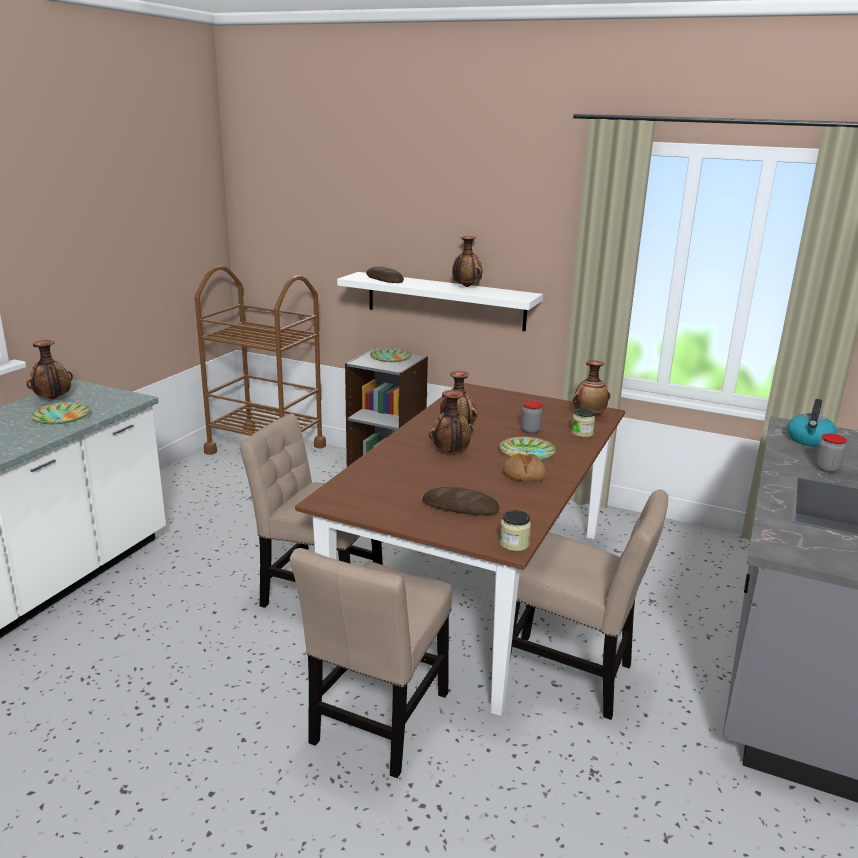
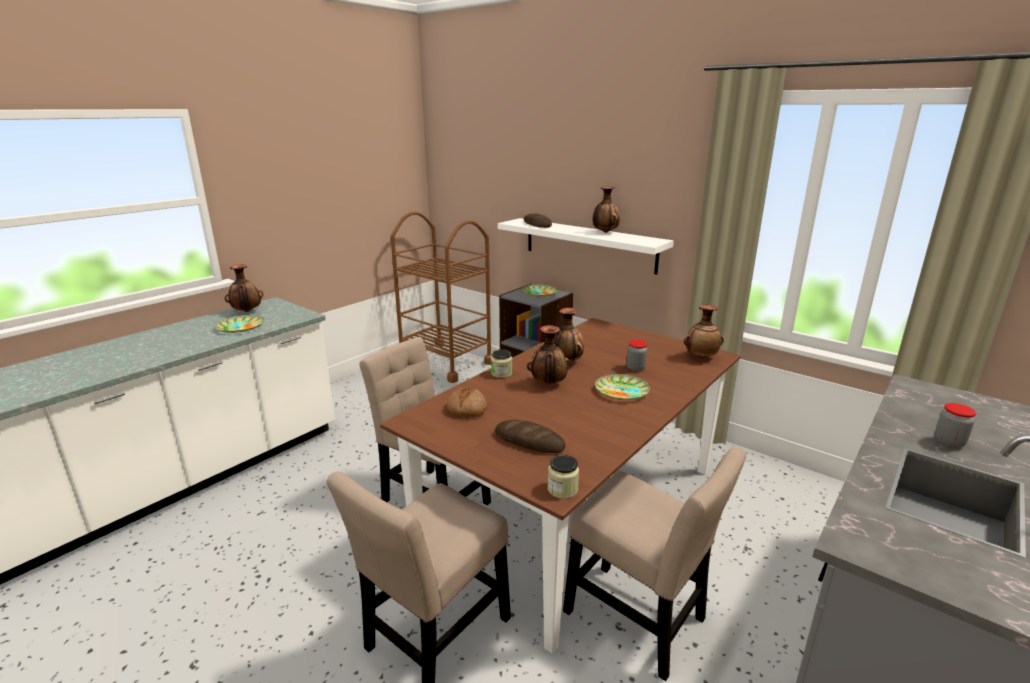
camera: 15 degrees right, 0 degrees up
bread [503,453,546,482] -> bread moved to [447,387,487,417]
jar [571,408,595,437] -> jar moved to [491,349,512,378]
kettle [787,399,837,447] -> none

